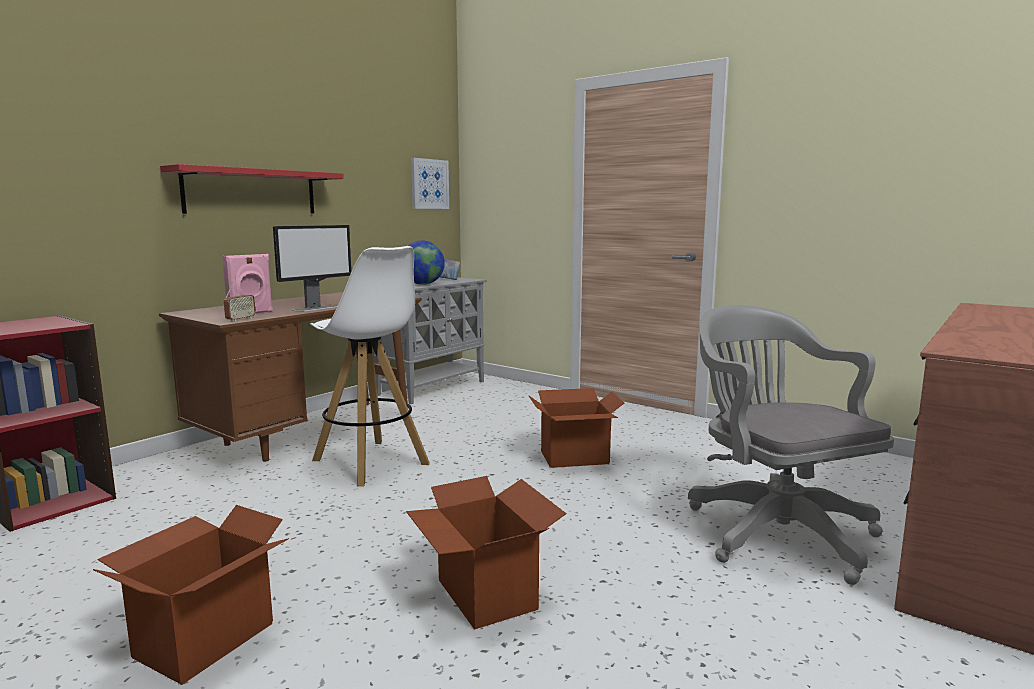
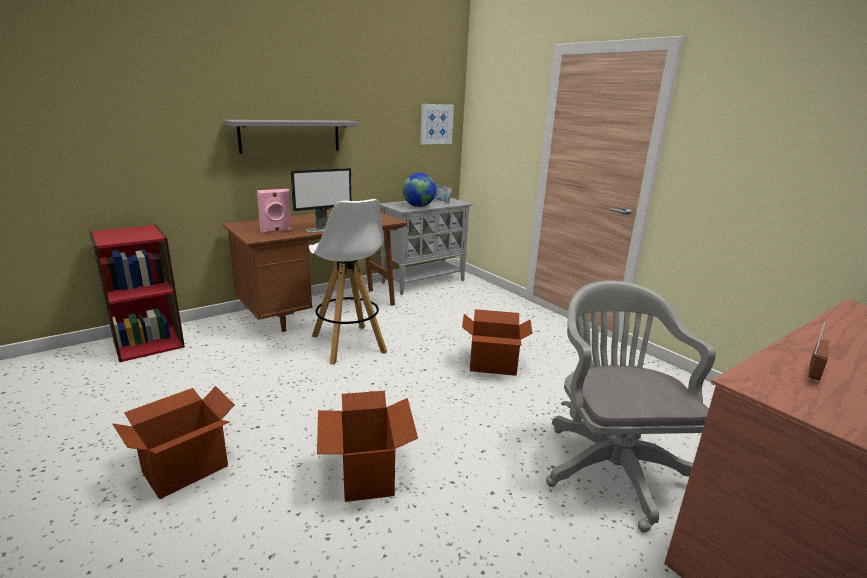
camera: 15 degrees right, 10 degrees up
red shelf [160,164,344,214] -> grey shelf [223,120,359,154]
radio [224,278,256,322] -> radio moved to [807,321,830,382]

